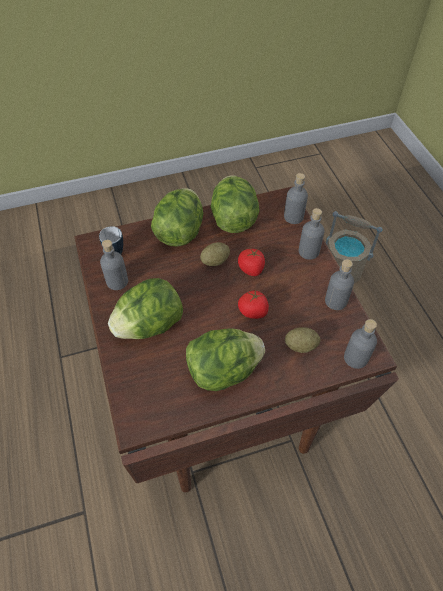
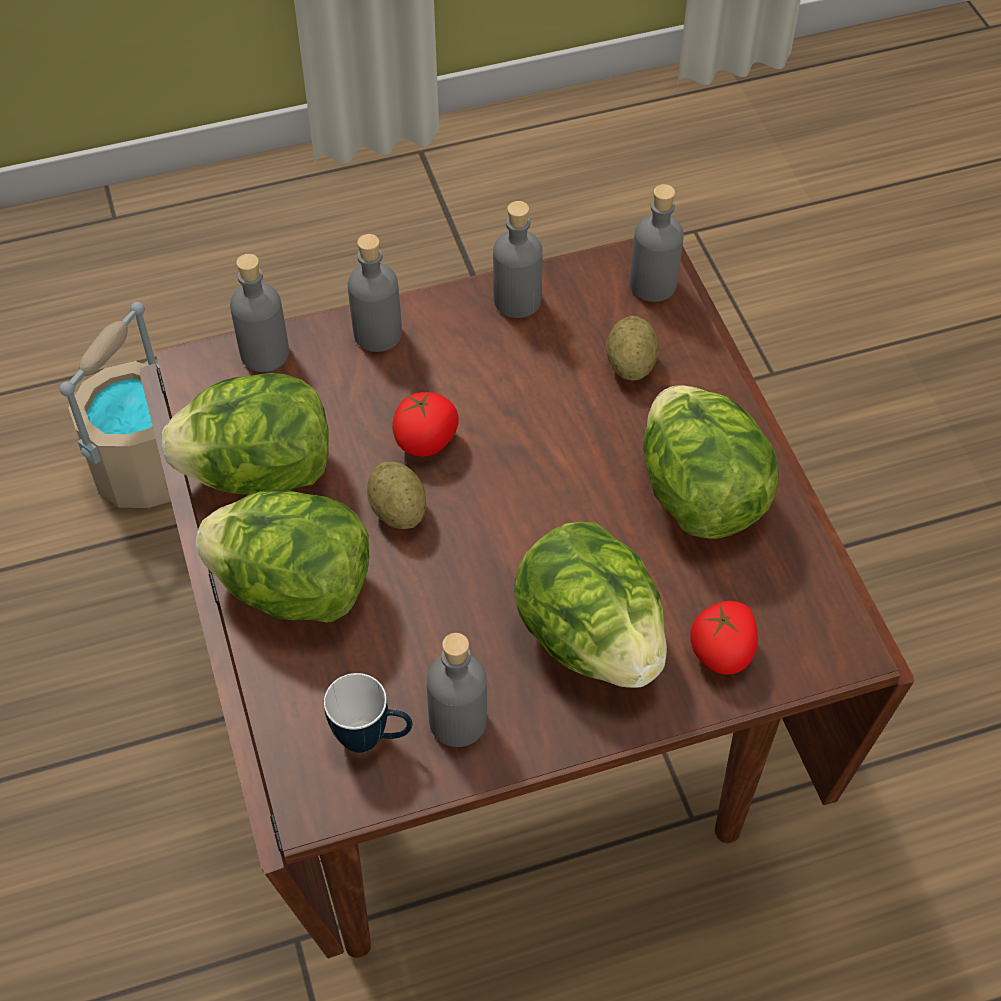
camera: 90 degrees left, 0 degrees up
tomato [238,290,269,319] -> tomato moved to [690,601,758,675]

